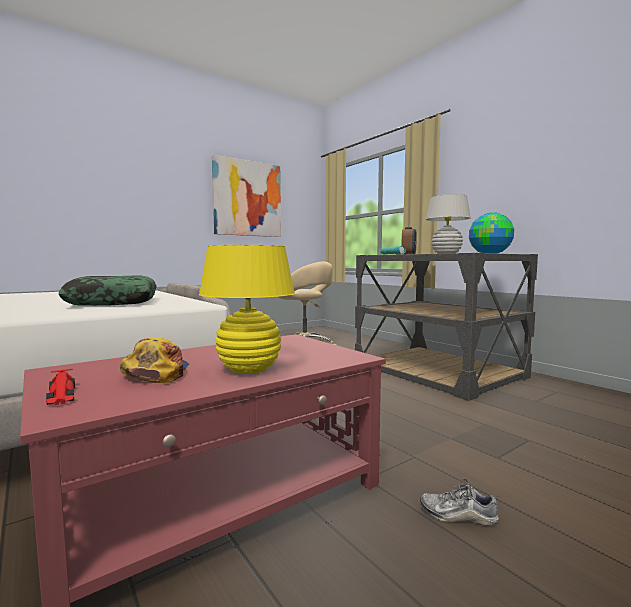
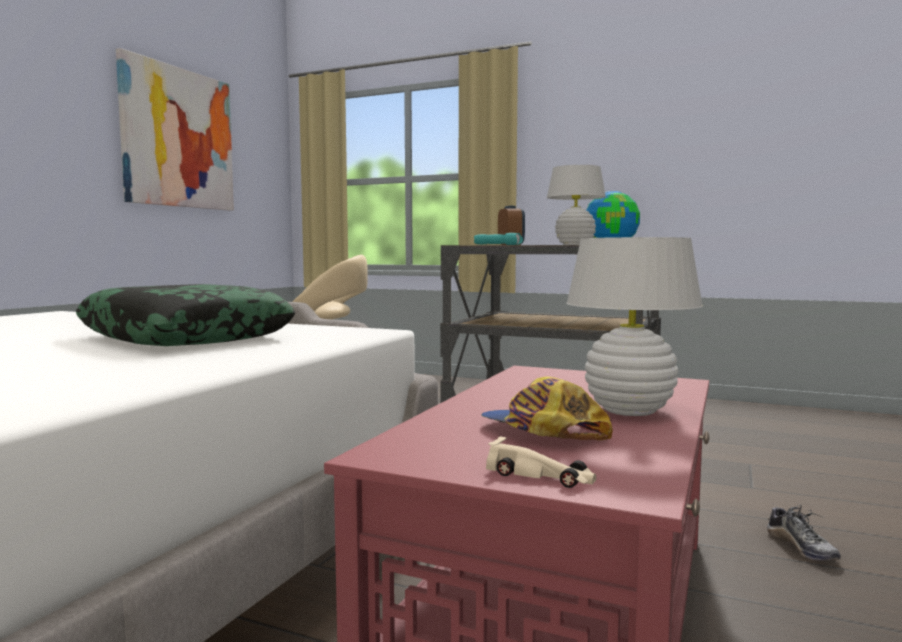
camera: 30 degrees left, 0 degrees up
red toy car [46,369,75,405] -> beige toy car [486,437,596,488]
yellow table lamp [199,245,295,374] -> white table lamp [566,237,703,416]
shoe [420,478,499,525] -> shoe turned 90 degrees counterclockwise [767,504,841,561]

